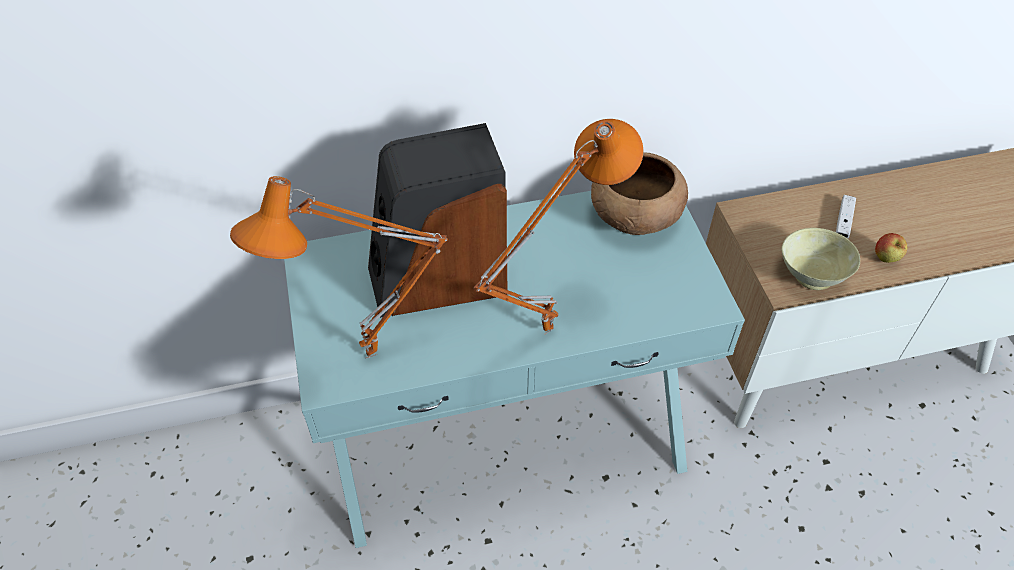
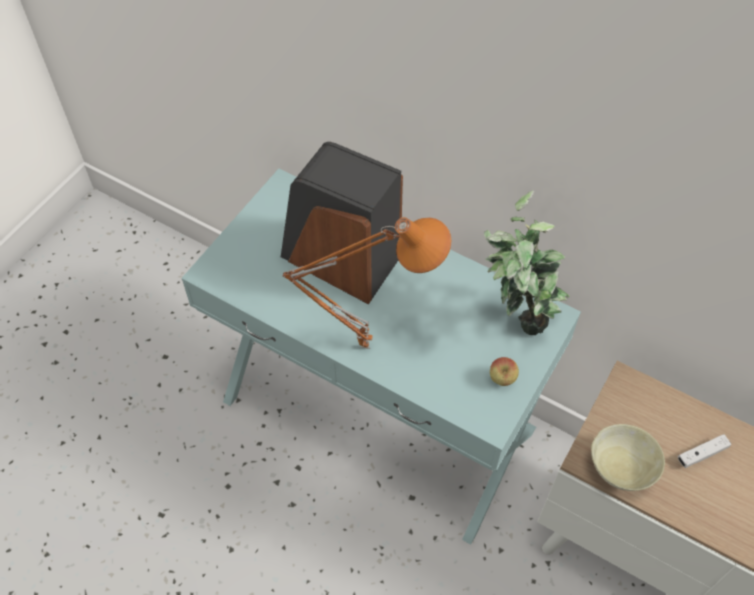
camera: 45 degrees right, 5 degrees up
orange table lamp [230,176,448,358] -> none
brown bowl [591,152,688,235] -> potted plant [484,190,570,335]
apple [875,233,907,263] -> apple moved to [490,357,519,386]

